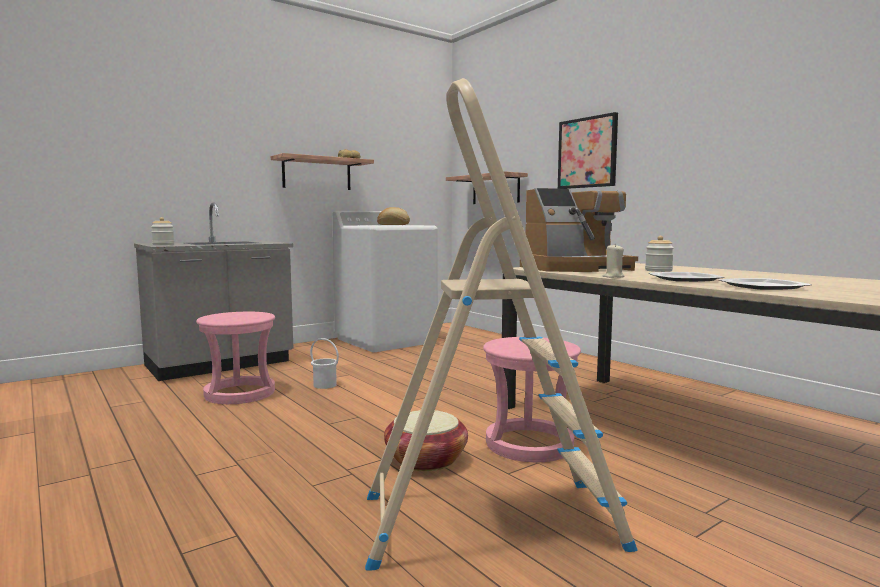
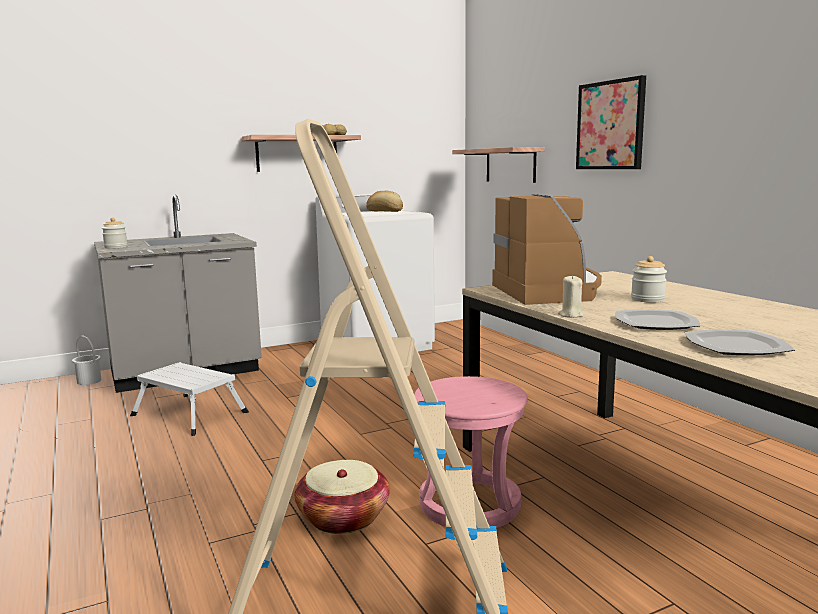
camera: 10 degrees right, 5 degrees up
pink stool [196,312,275,404] -> white step ladder [130,362,249,436]
white bucket [310,338,339,389] -> white bucket moved to [72,335,101,385]
coffee machine [520,188,638,272] -> coffee machine turned 90 degrees counterclockwise [492,194,602,305]

